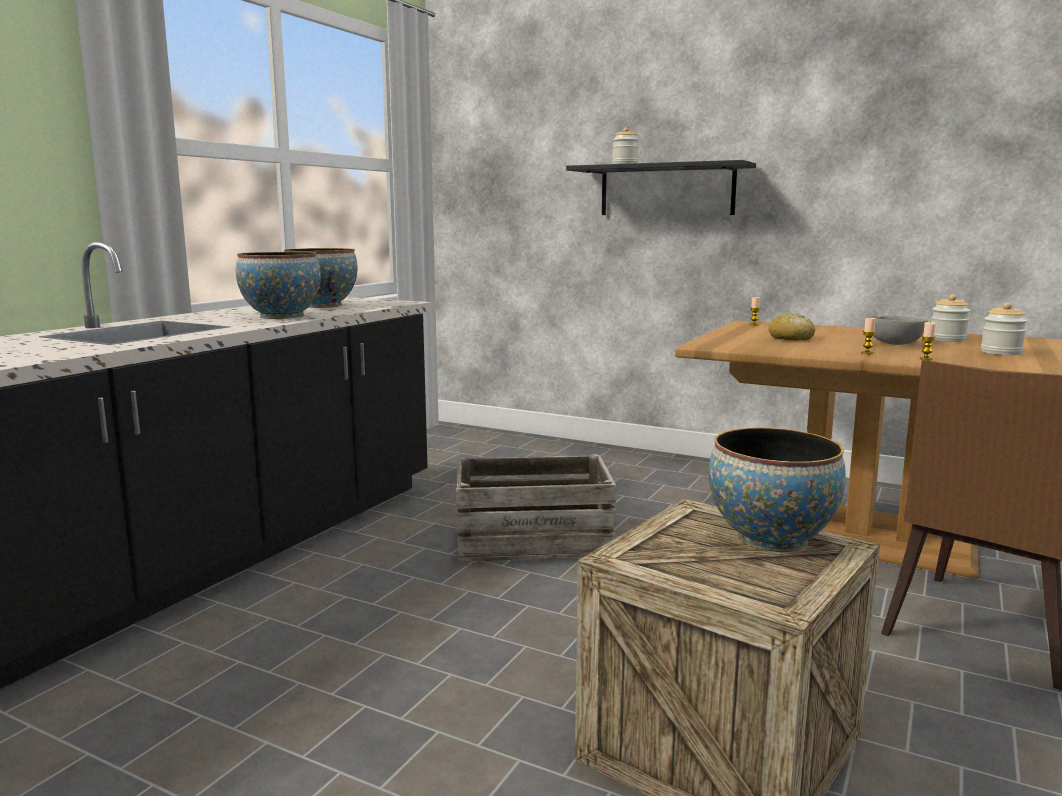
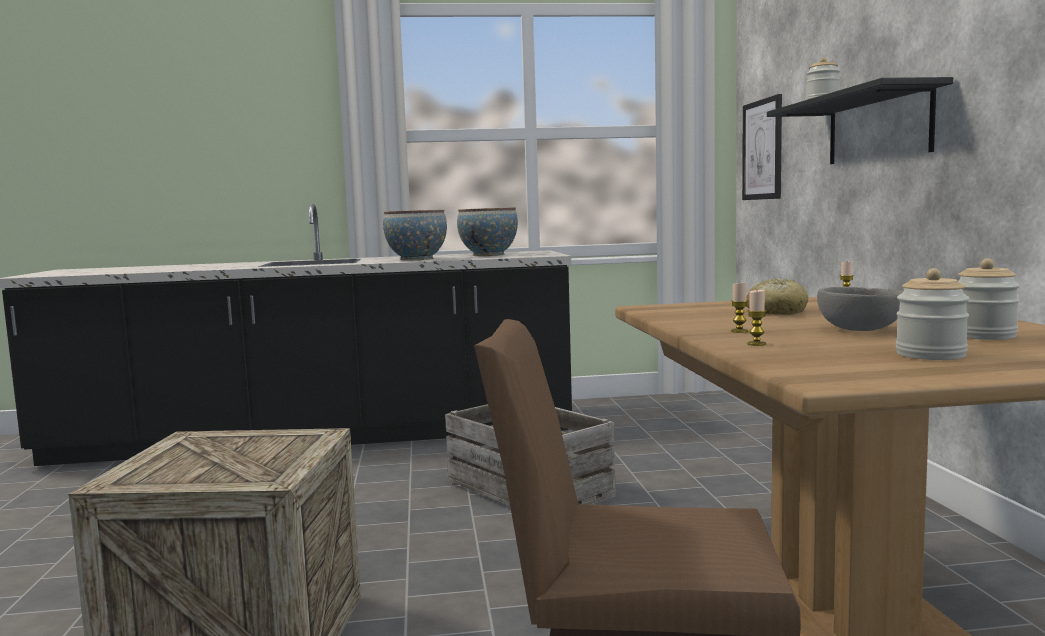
camera: 55 degrees right, 5 degrees down
bowl [709,428,846,552] -> none
none -> picture [742,94,782,200]

